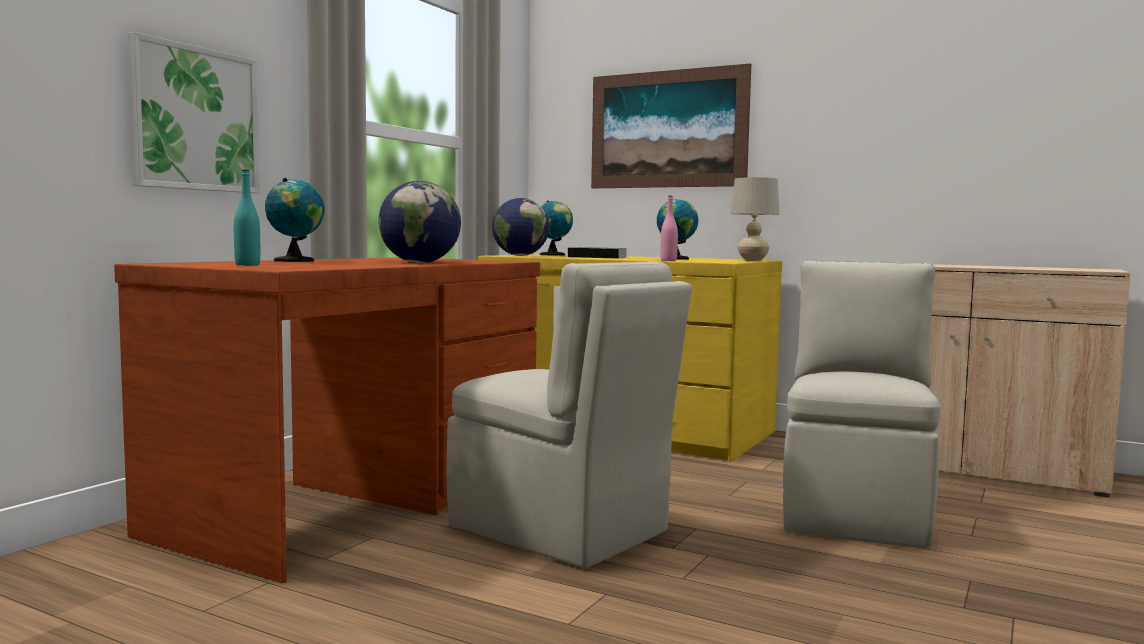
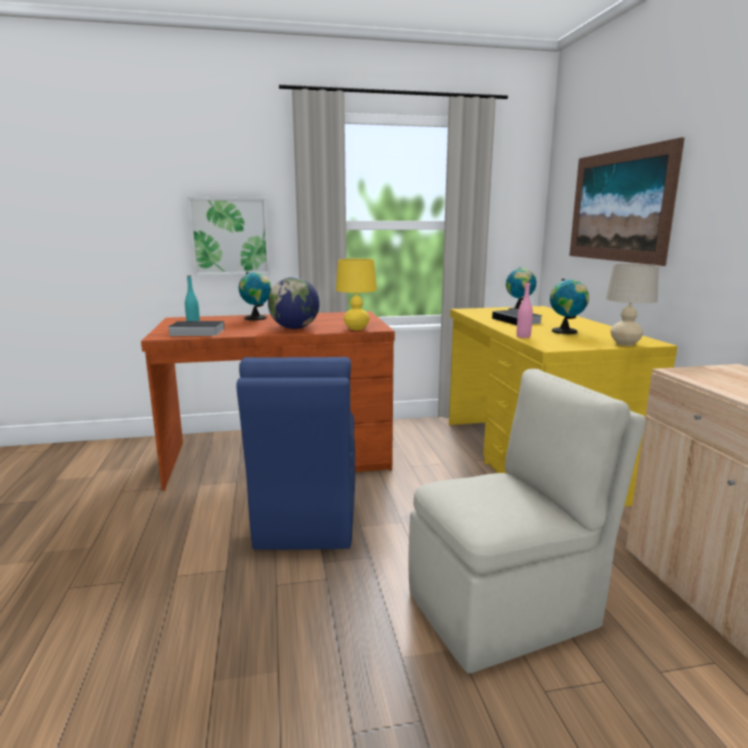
camera: 50 degrees right, 10 degrees up
beige chair [447,261,692,569] -> blue chair [236,357,355,550]
globe [492,198,549,256] -> none
none -> book [168,321,224,336]
none -> yellow table lamp [336,259,377,330]

